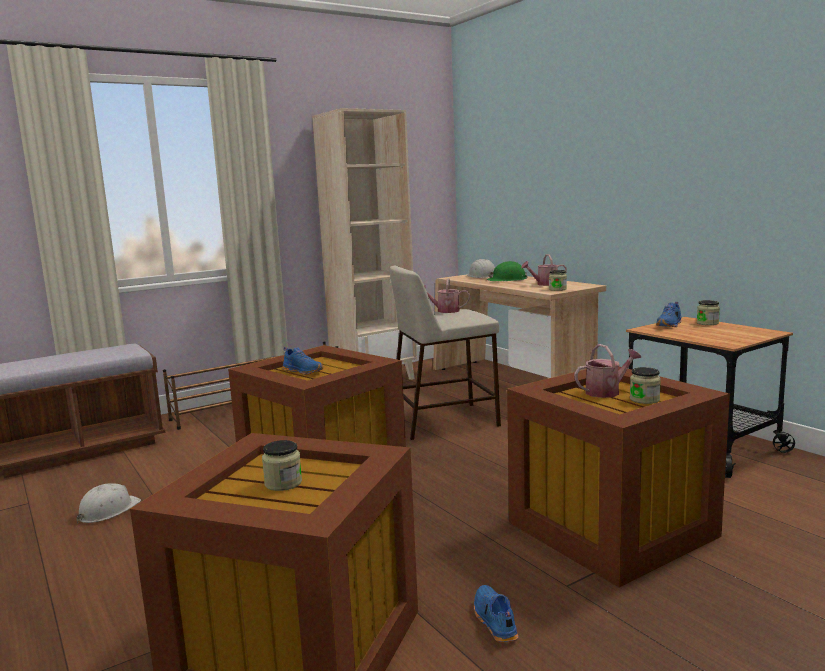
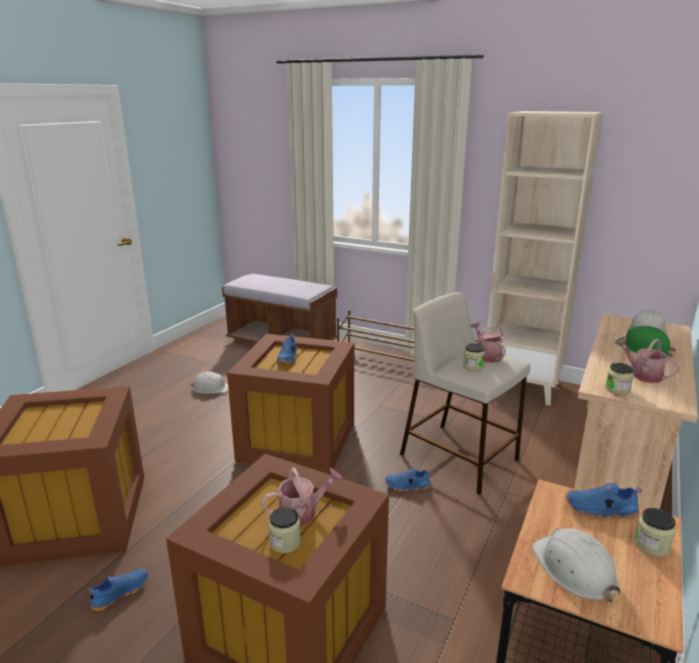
camera: 60 degrees right, 10 degrees up
jar [262,440,302,491] -> jar moved to [463,343,485,371]
watering can [574,344,642,398] -> watering can turned 60 degrees counterclockwise [261,467,342,526]
none -> blue shoe [385,467,431,492]
none -> white hard hat [532,528,621,602]

